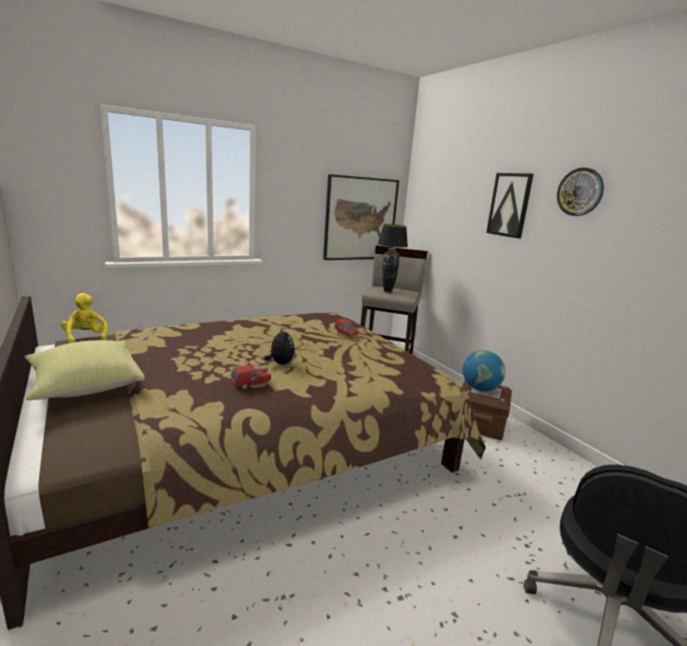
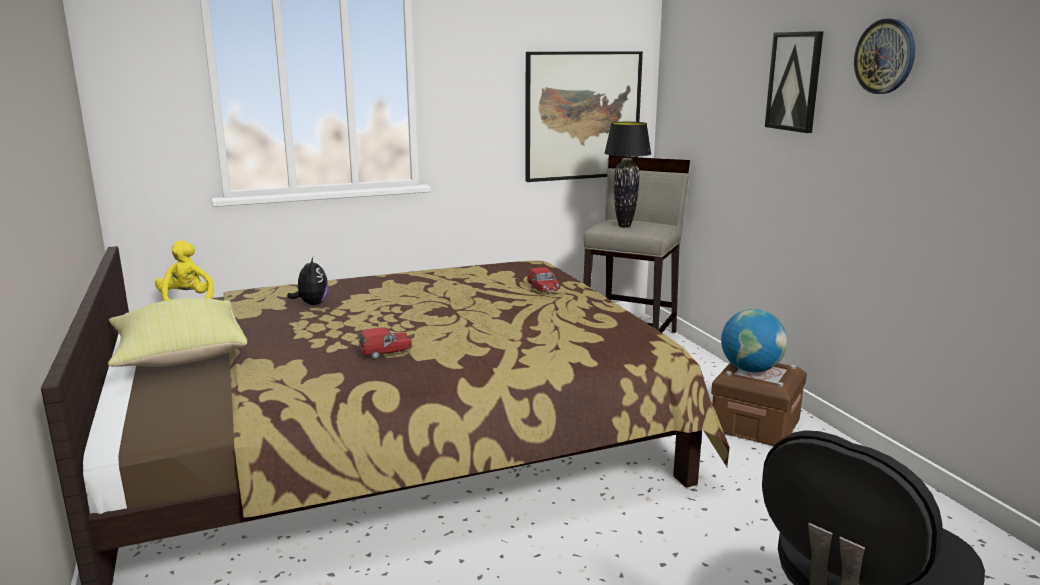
camera: 10 degrees right, 0 degrees up
plush toy [264,328,295,365] -> plush toy moved to [287,257,329,305]

